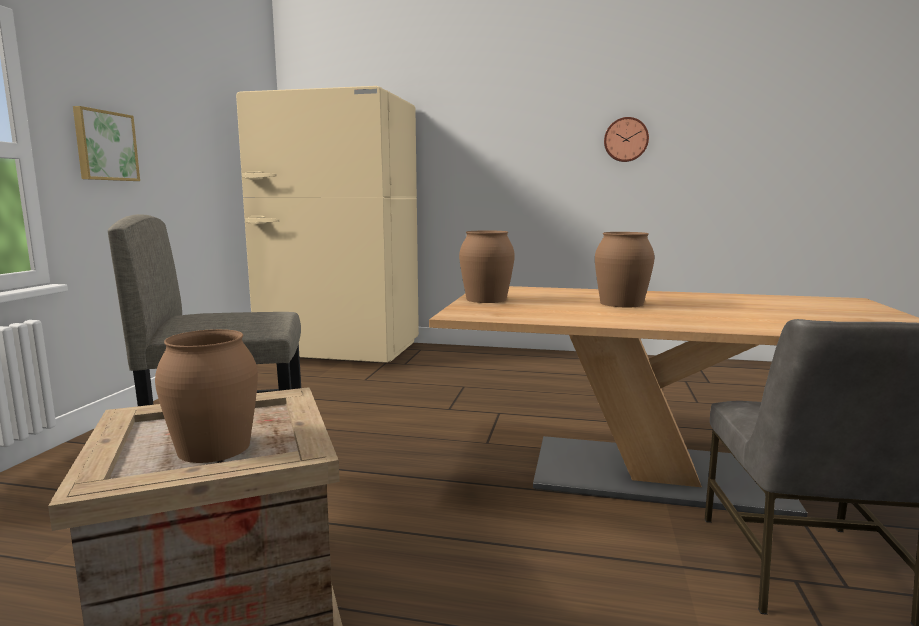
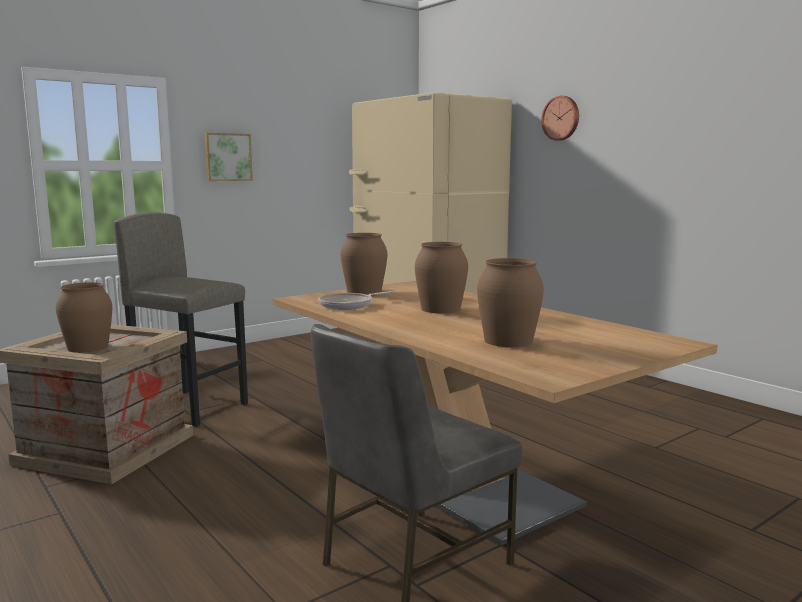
camera: 40 degrees right, 0 degrees up
wall clock [604,117,649,162] -> wall clock moved to [541,96,579,141]
none -> frying pan [318,291,393,310]
none -> brown vase [477,258,544,347]

